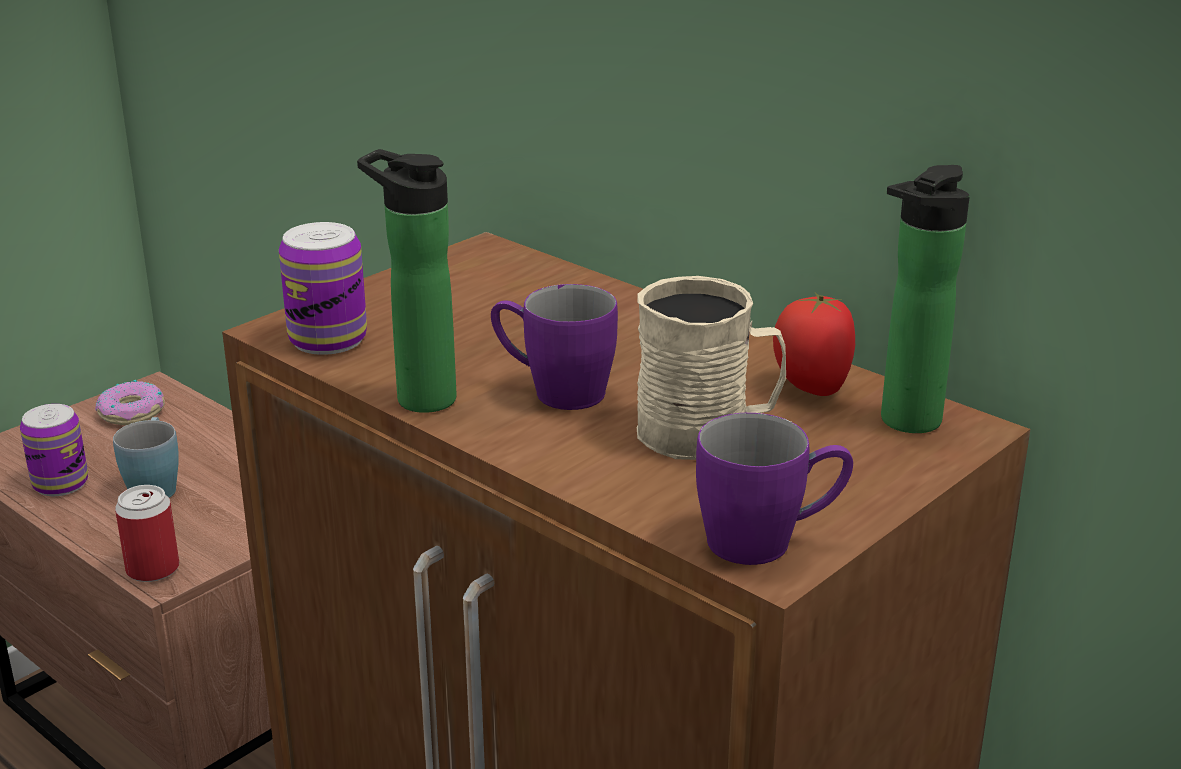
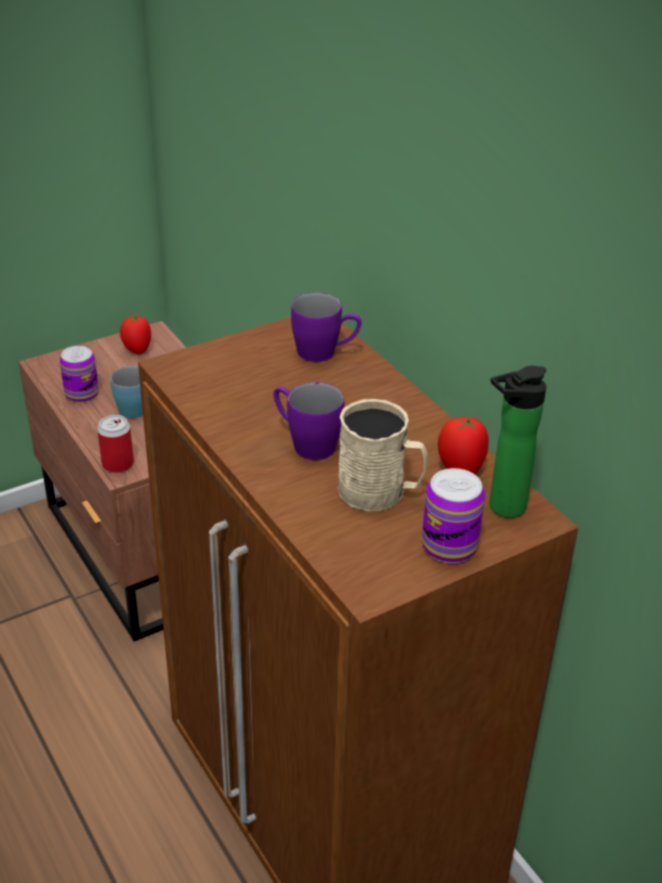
camera: 15 degrees right, 10 degrees up
donut [95,380,165,425] -> tomato [120,314,151,354]
can [279,222,367,355] -> can moved to [422,468,485,563]
bottle [357,149,457,413] -> none
purple mug [696,413,853,565] -> purple mug moved to [291,293,362,362]

